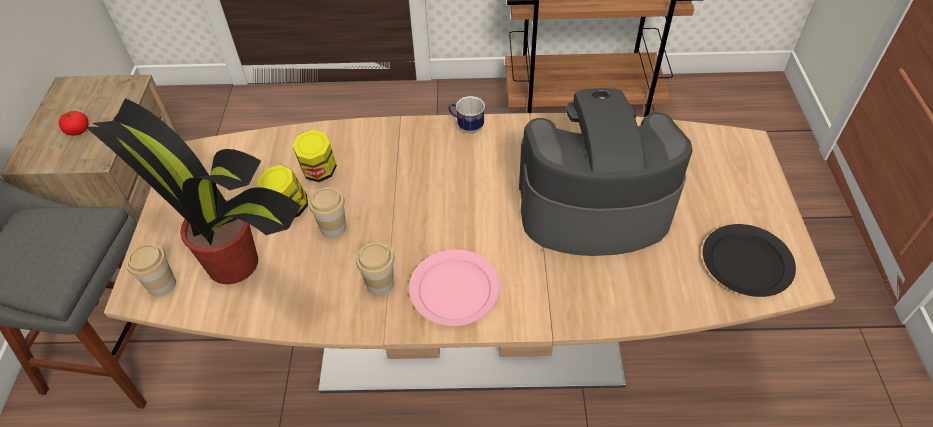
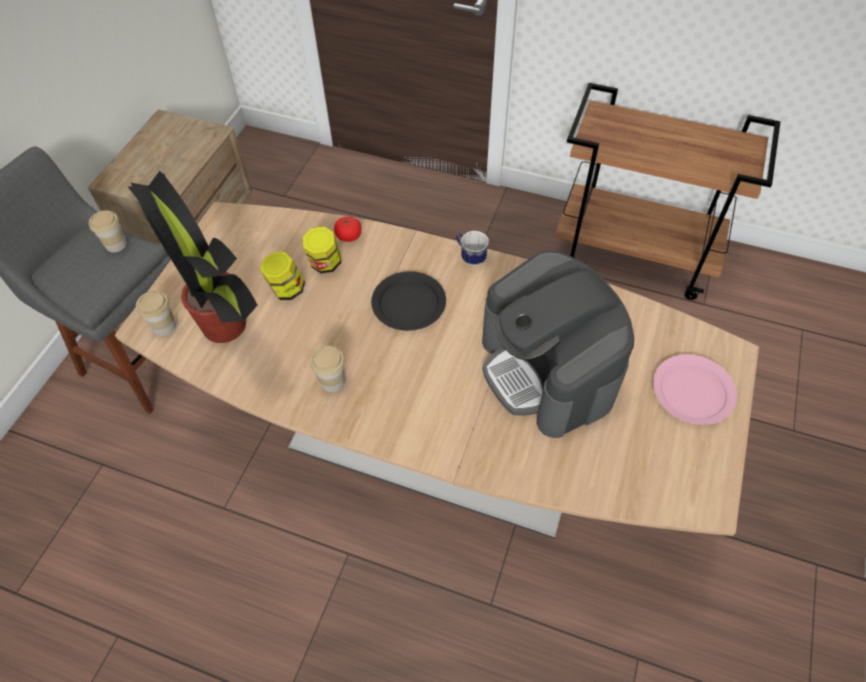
camera: 20 degrees right, 5 degrees up
tomato [59,111,88,136] -> tomato moved to [334,216,361,242]
cup [309,187,346,238] -> cup moved to [89,211,127,252]
pink plate [409,249,500,326] -> pink plate moved to [653,354,737,425]
coffee machine [519,88,692,256] -> coffee machine turned 135 degrees counterclockwise [482,251,634,438]
black plate [703,224,796,297] -> black plate moved to [371,271,446,331]

